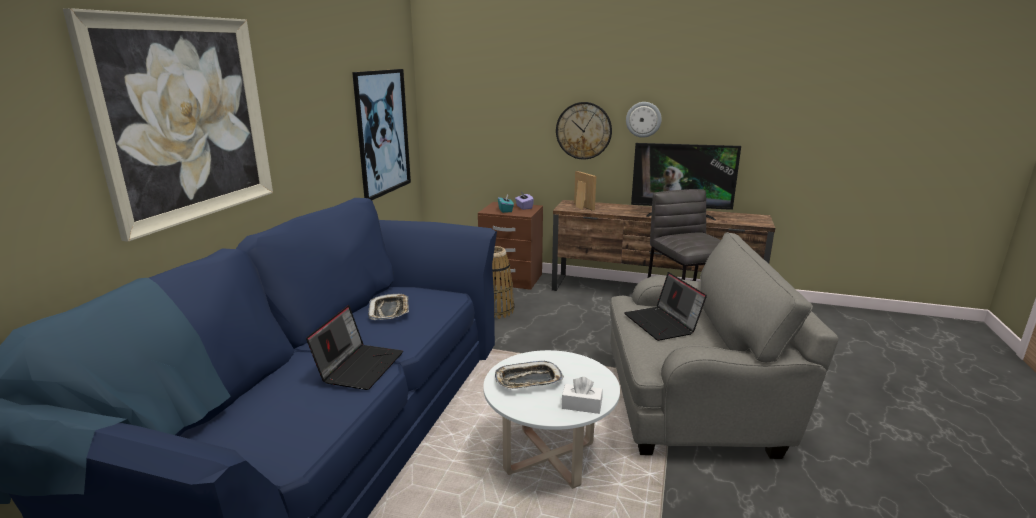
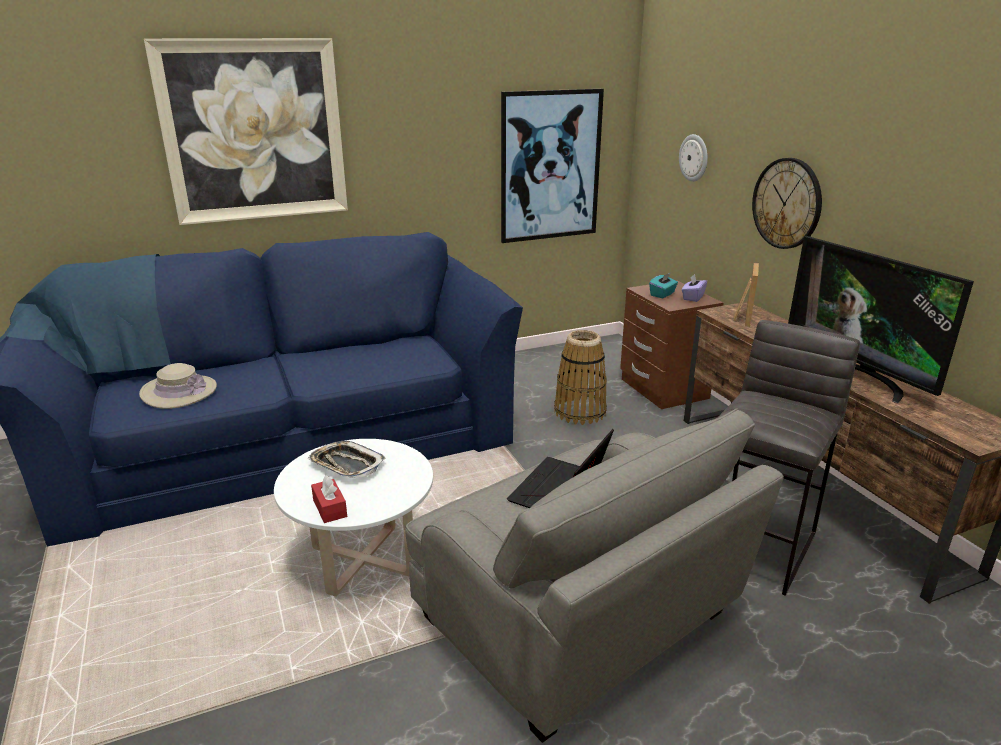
camera: 50 degrees right, 5 degrees up
laptop [306,305,403,390] -> none
tray [368,294,409,320] -> none
white tissue box [562,377,603,414] -> red tissue box [311,475,347,523]
wall clock [626,102,662,138] -> wall clock moved to [679,134,708,182]
none -> beige hat [139,363,217,409]

